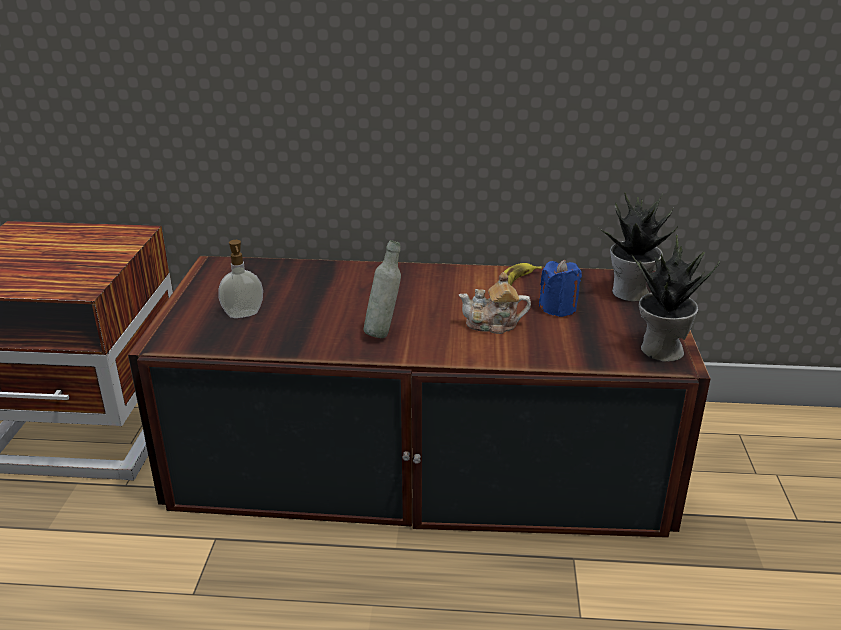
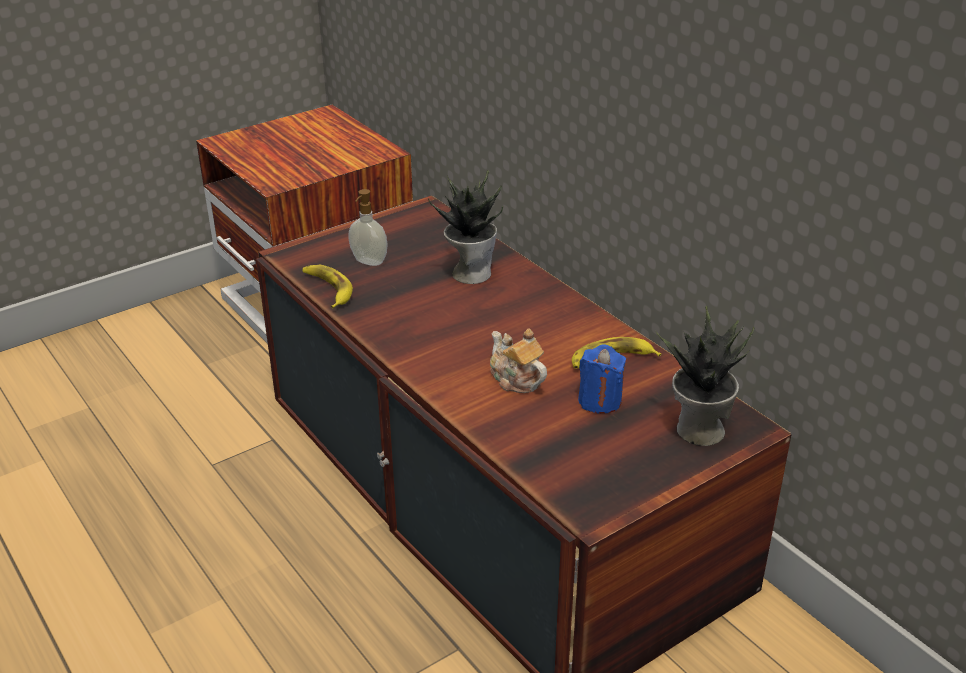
camera: 50 degrees right, 5 degrees up
grey bottle [364,240,401,338] -> none
potted plant [632,234,720,362] -> potted plant moved to [428,170,503,284]
none -> banana [302,265,353,308]

